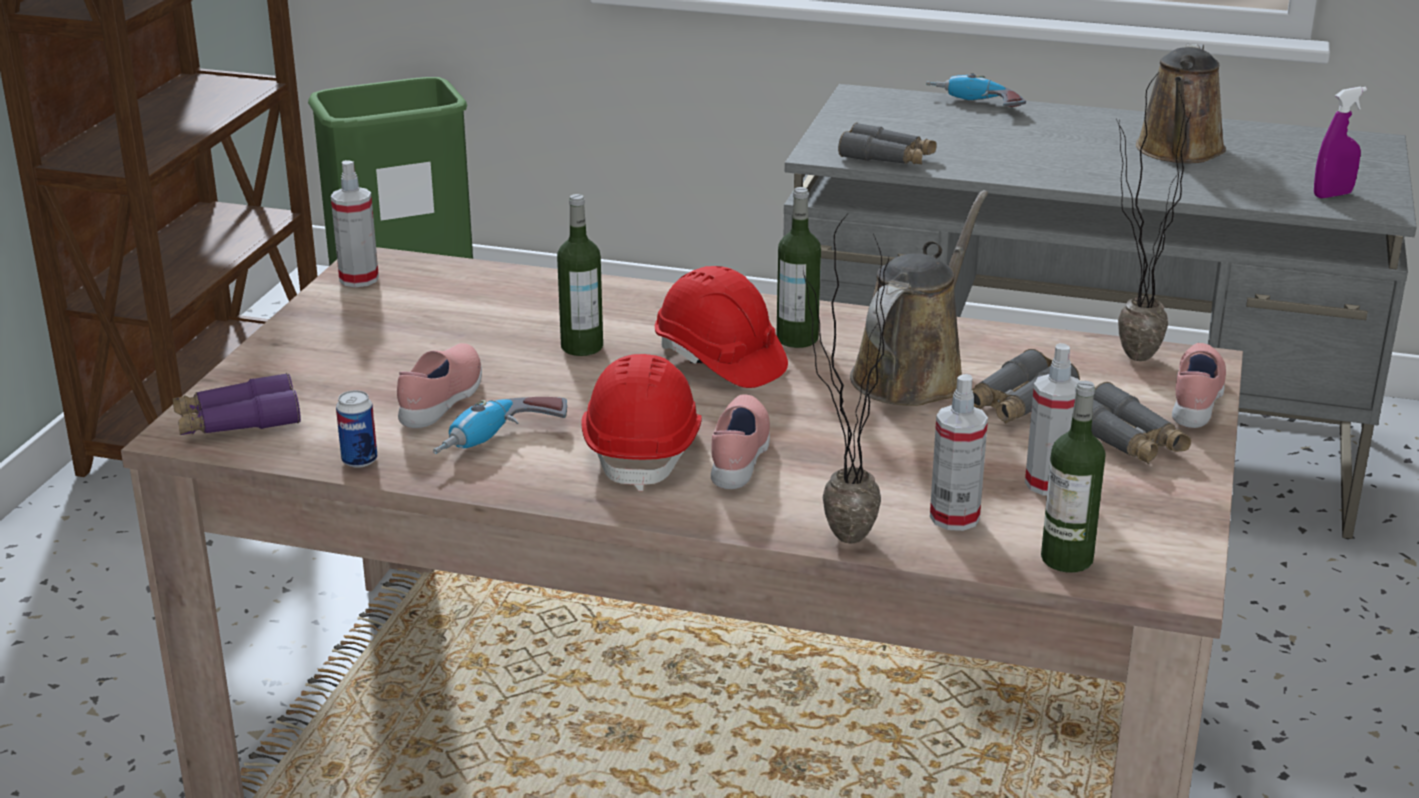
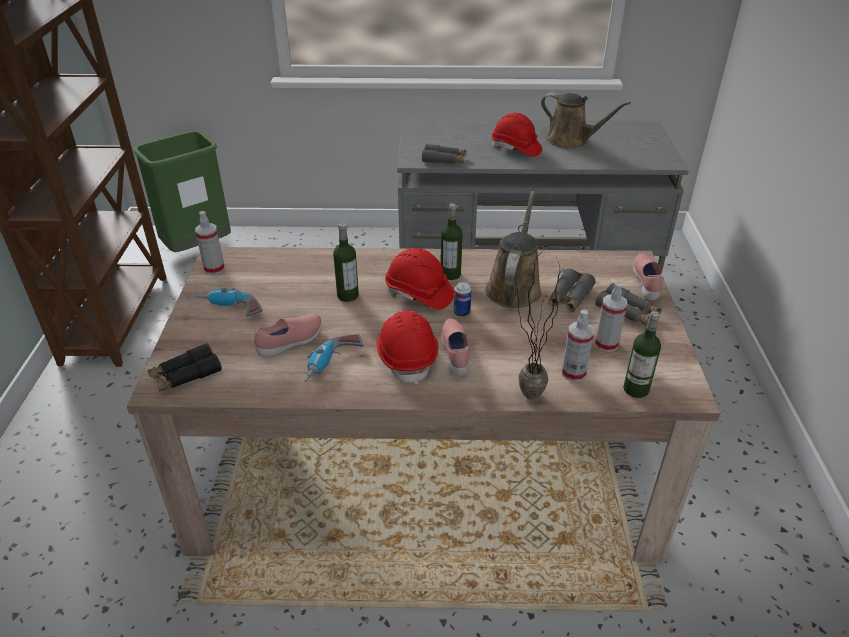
camera: 15 degrees left, 10 degrees up
purple binoculars [172,373,301,435] -> black binoculars [147,343,222,392]
can [336,390,377,468] -> can moved to [454,282,471,317]
pink shoe [397,343,482,428] -> pink shoe turned 45 degrees clockwise [254,313,322,357]
power drill [926,73,1026,107] -> power drill moved to [194,288,263,317]
potted plant [1116,75,1191,361] -> none
brown watering can [1136,44,1226,163] -> brown watering can turned 60 degrees counterclockwise [541,93,631,149]
purple spray bottle [1314,87,1367,198] -> none
none -> red hard hat [491,113,542,157]

